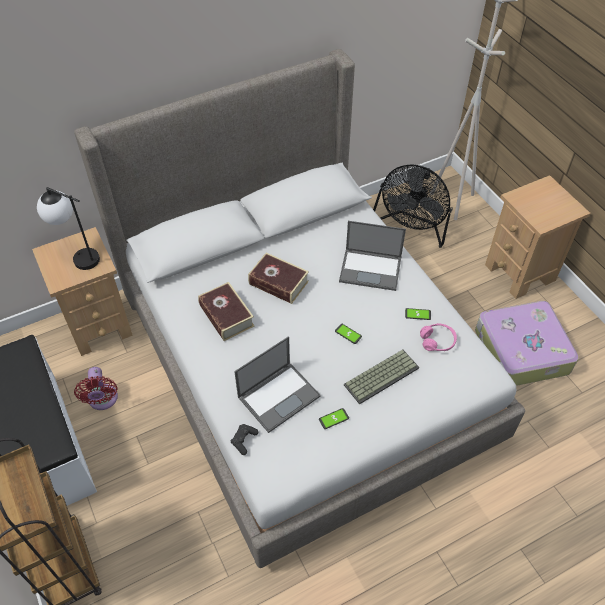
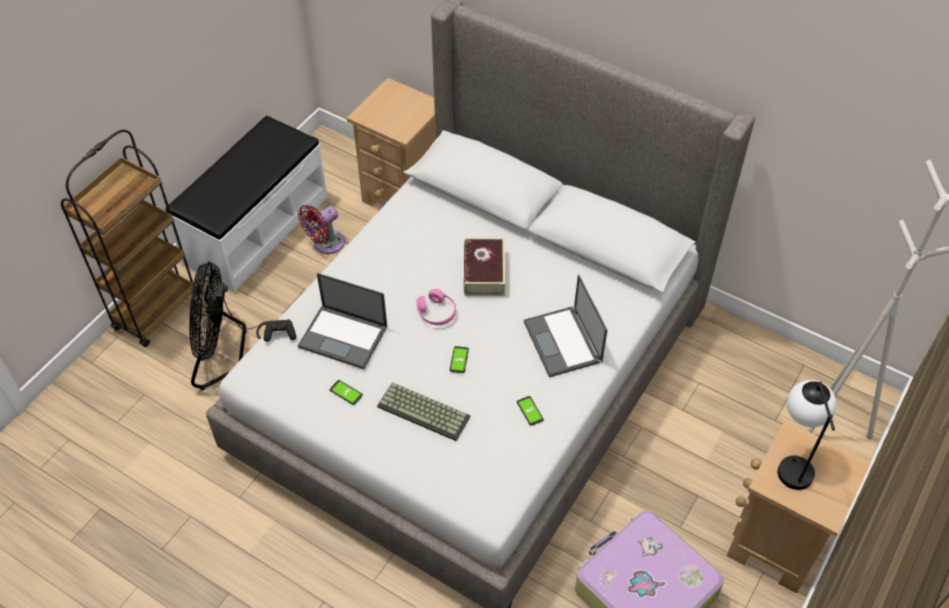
camera: 60 degrees right, 0 degrees up
table lamp [37,187,100,270] -> table lamp moved to [778,380,836,490]
book [198,282,254,341] -> none
black fan [373,165,453,248] -> black fan moved to [189,261,268,391]
pink headphones [420,323,457,351] -> pink headphones moved to [416,289,456,325]

